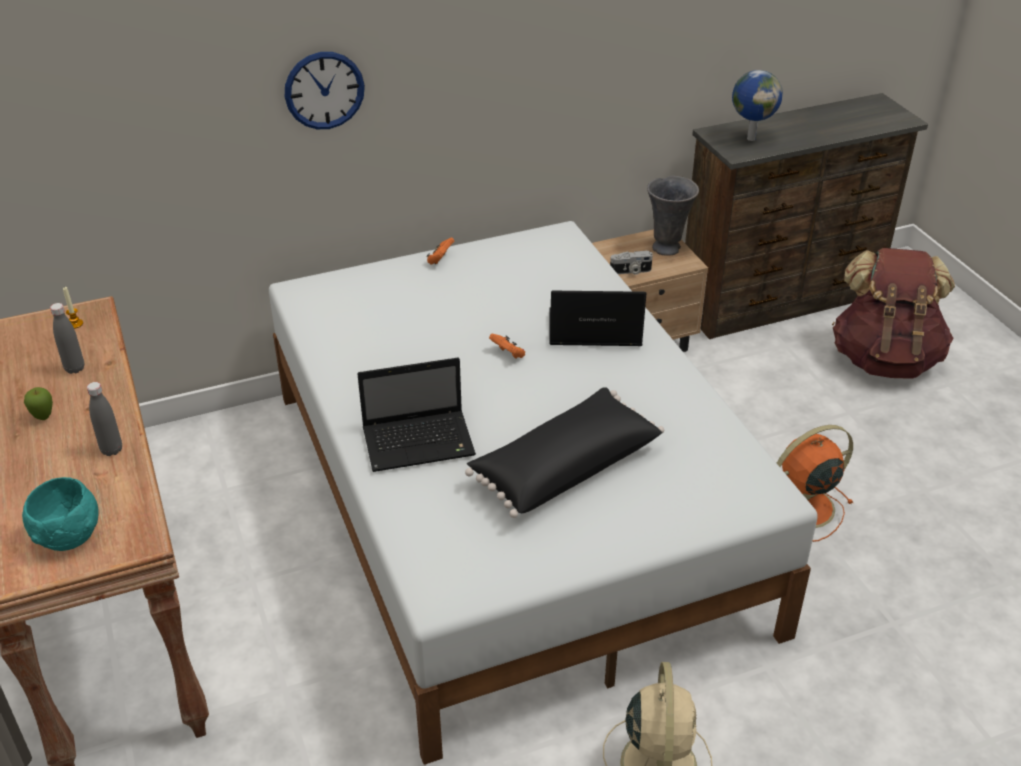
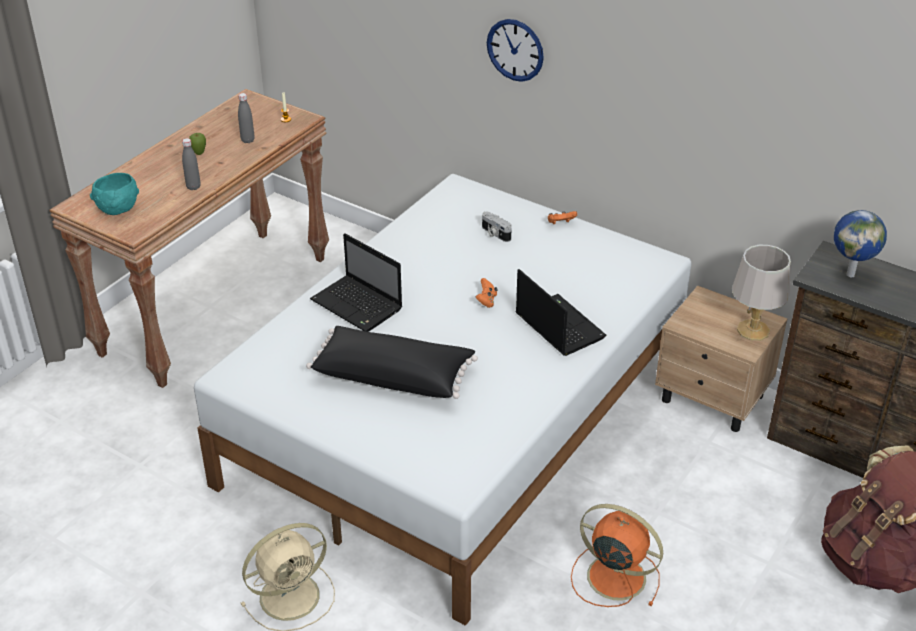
camera: 55 degrees right, 0 degrees up
camera [610,251,653,275] -> camera moved to [482,212,512,242]
grey vase [647,176,699,256] -> grey table lamp [732,245,791,341]

